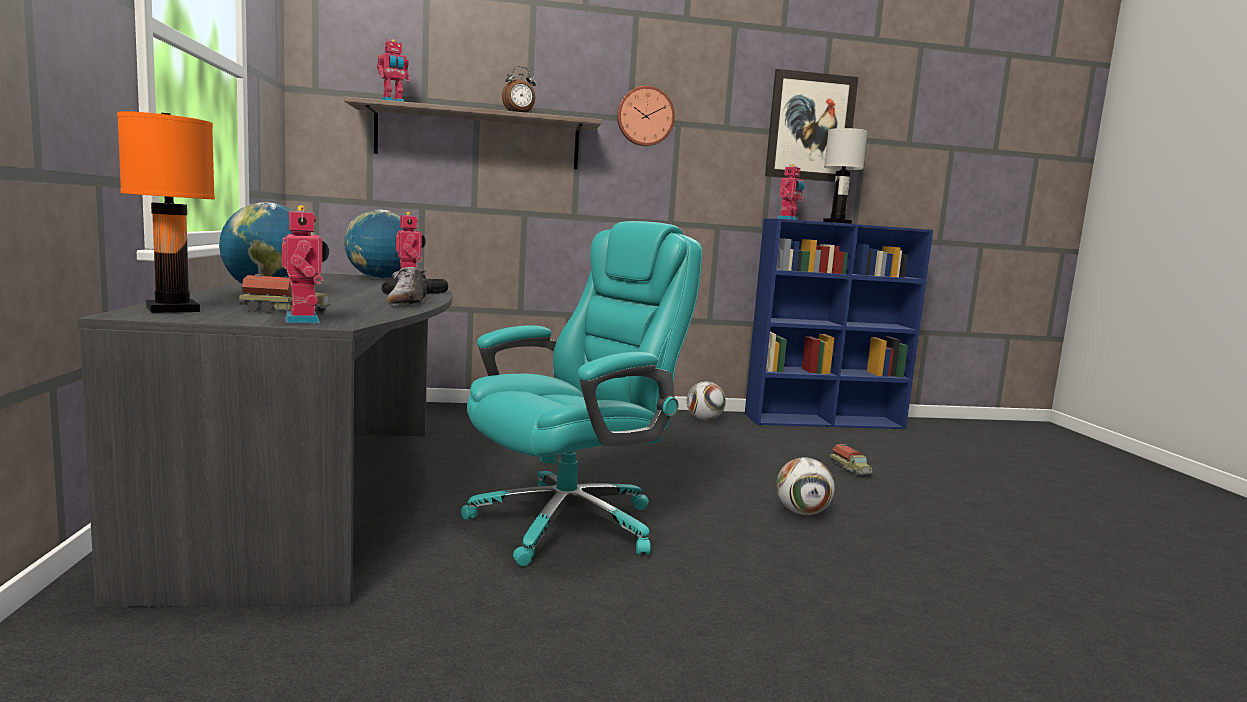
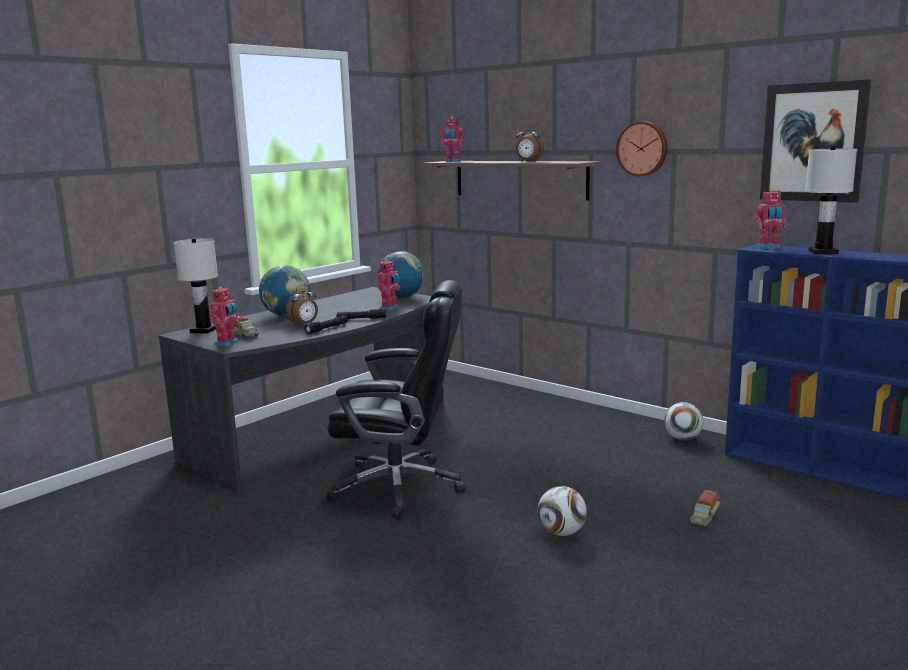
camera: 50 degrees right, 5 degrees up
orange table lamp [117,111,215,313] -> white table lamp [173,238,218,333]
shoe [388,267,432,305] -> black flashlight [304,316,348,334]
turquoise office chair [461,221,702,566] -> black office chair [326,280,465,520]
none -> alarm clock [286,285,318,326]

